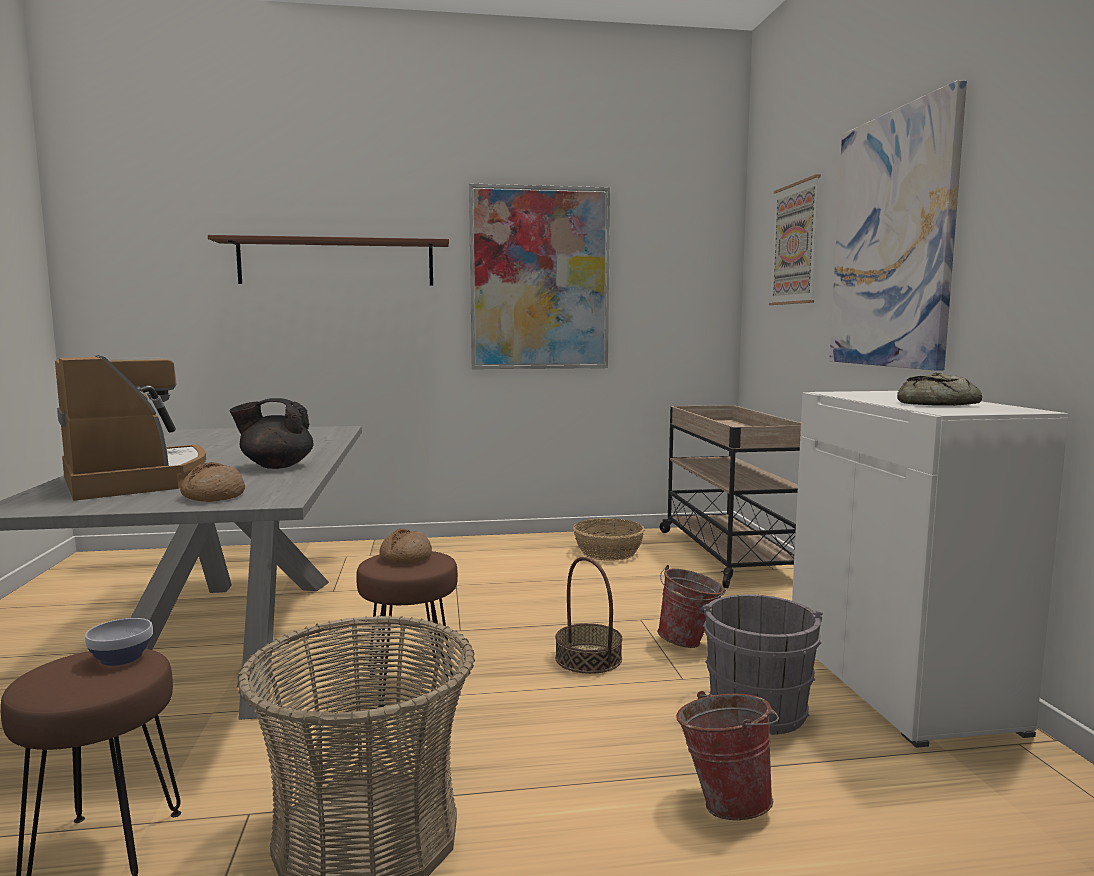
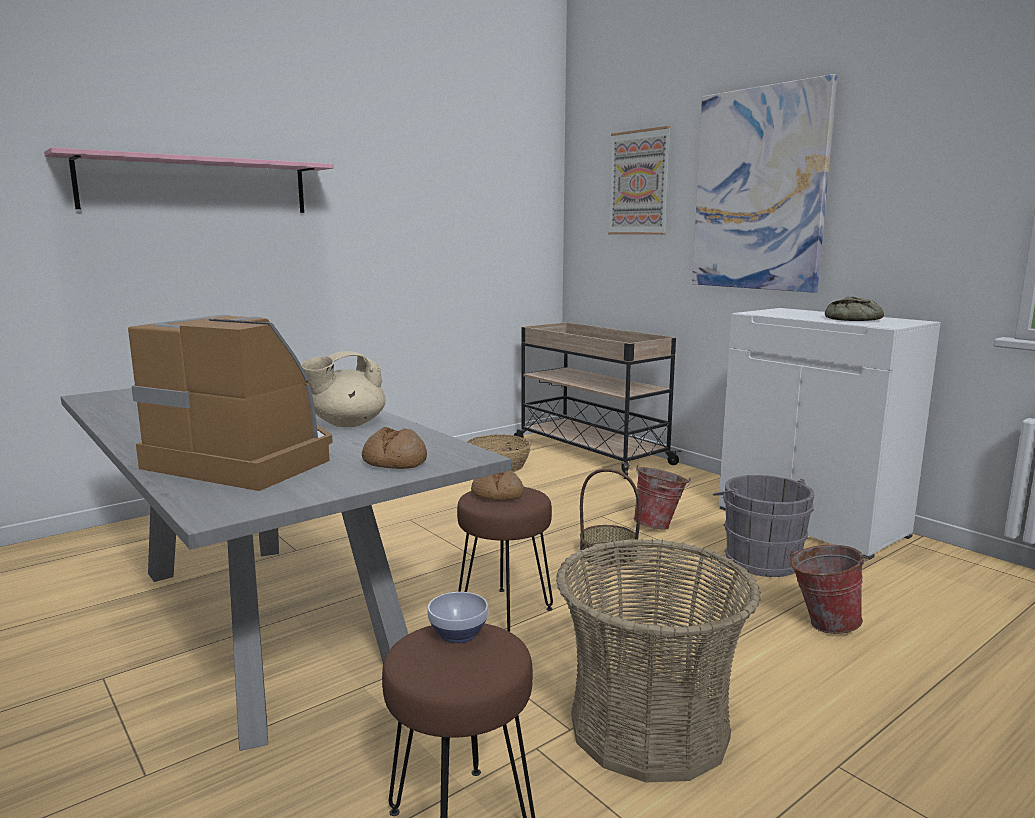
camera: 30 degrees left, 5 degrees up
brown shelf [208,235,449,286] -> pink shelf [44,147,334,213]
black teapot [229,398,313,469] -> beige teapot [301,351,386,427]
picture [469,184,610,369] -> none

